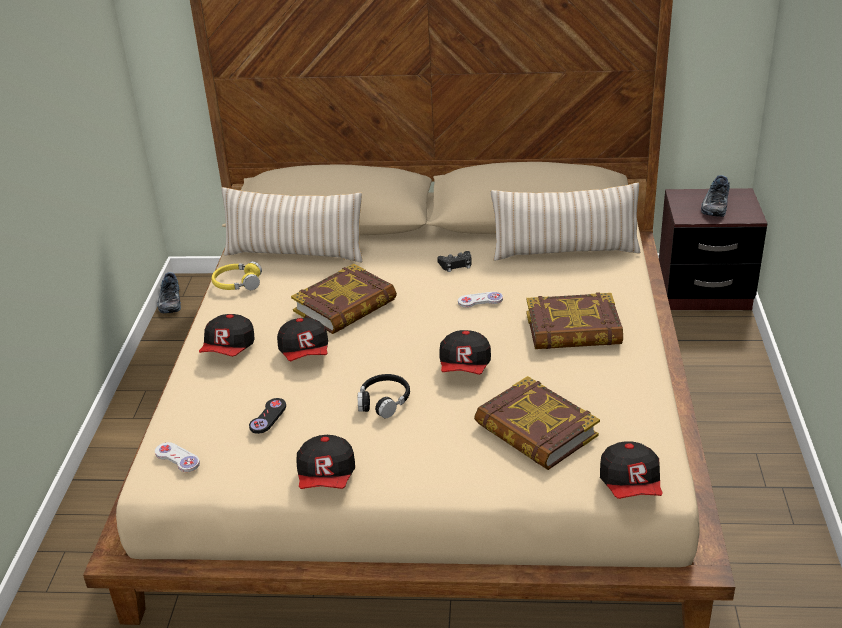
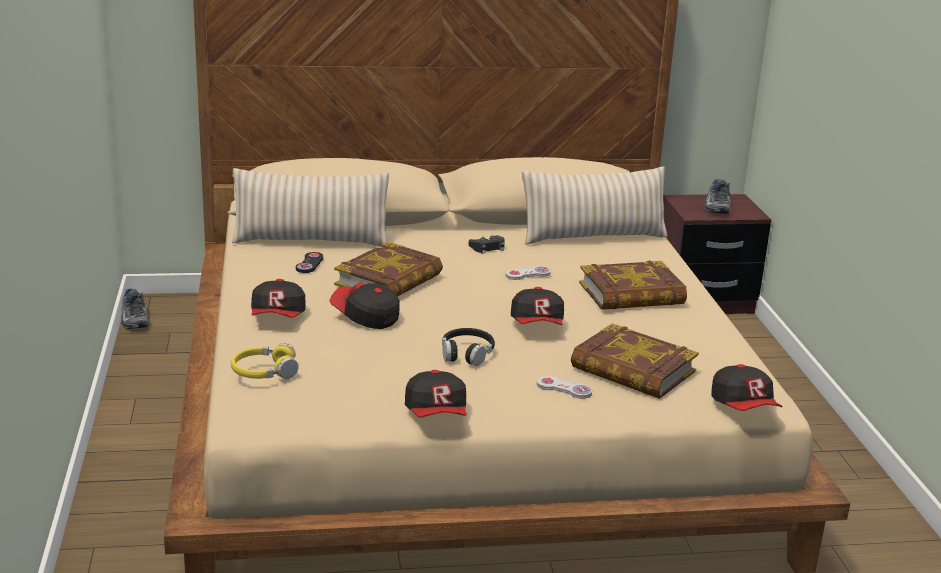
camera: 15 degrees left, 10 degrees down
white game controller [155,442,200,472] -> white game controller moved to [537,376,592,399]
yellow headphones [211,261,262,290] -> yellow headphones moved to [231,343,299,379]
black game controller [249,398,286,434] -> black game controller moved to [296,252,323,273]
cap [277,318,328,361] -> cap turned 150 degrees clockwise [329,282,399,329]

